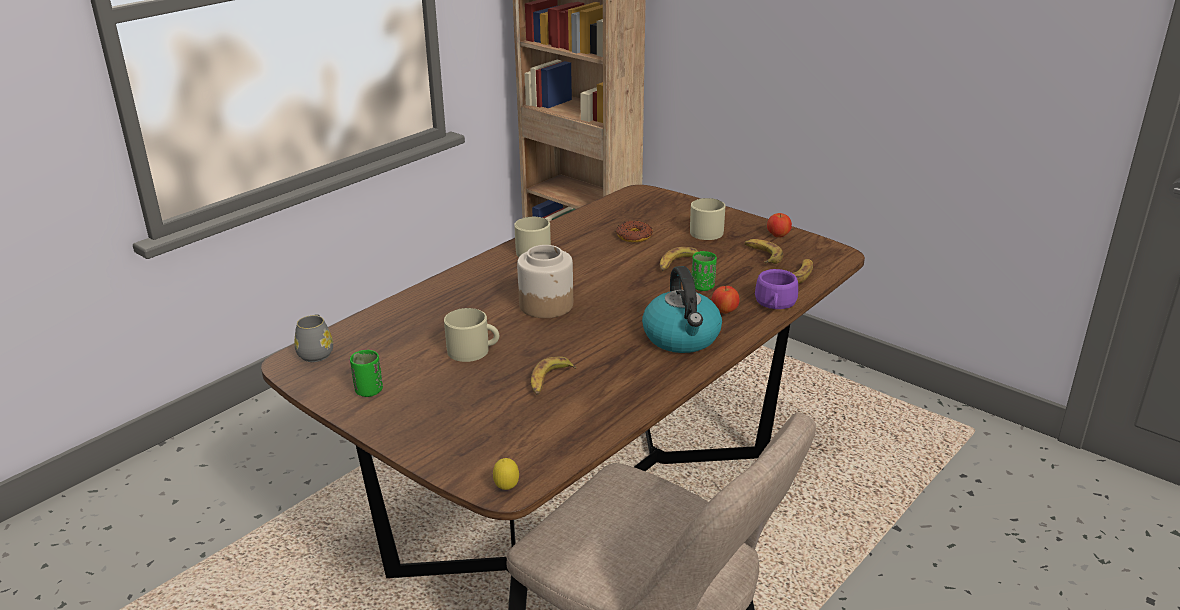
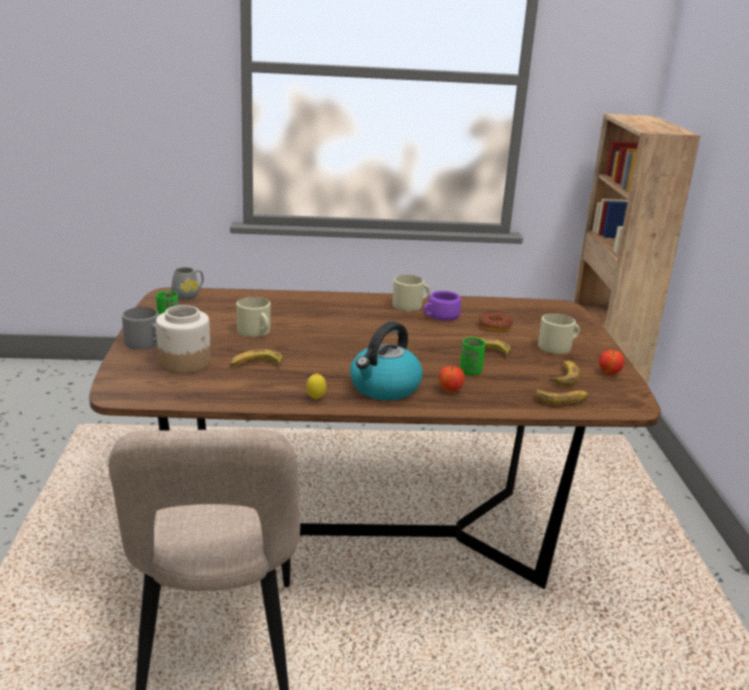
camera: 45 degrees right, 5 degrees down
lemon [493,458,519,490] -> lemon moved to [306,373,326,400]
jar [517,245,573,318] -> jar moved to [156,305,211,374]
purple cup [755,269,798,309] -> purple cup moved to [423,291,461,321]
none -> grey mug [122,307,159,350]

